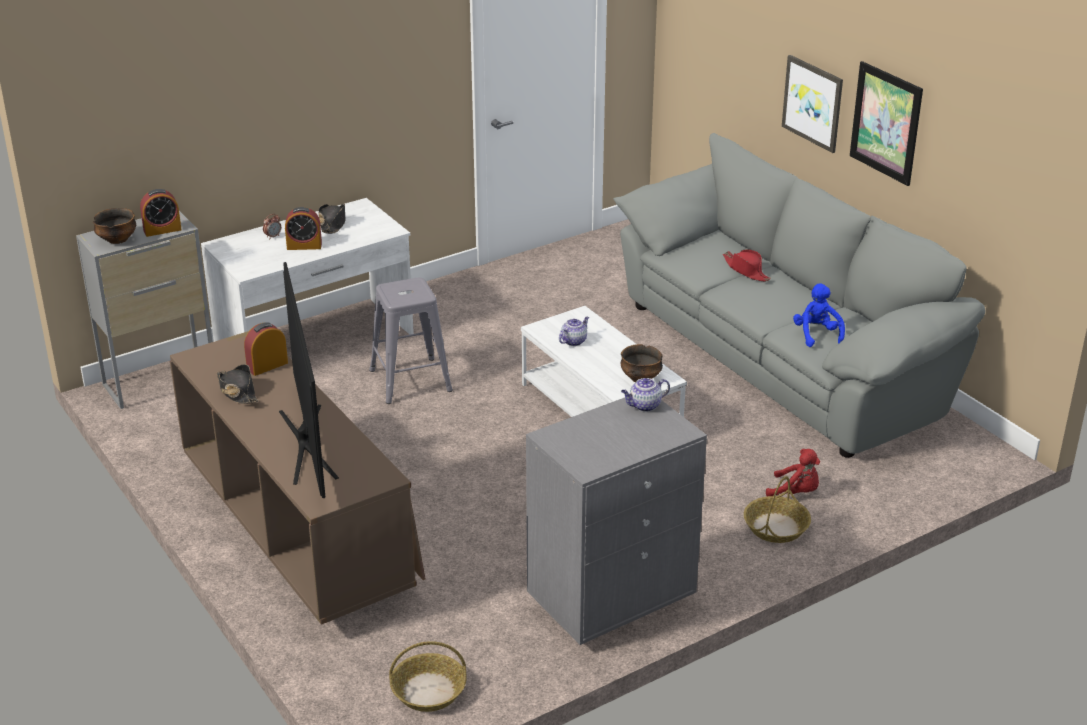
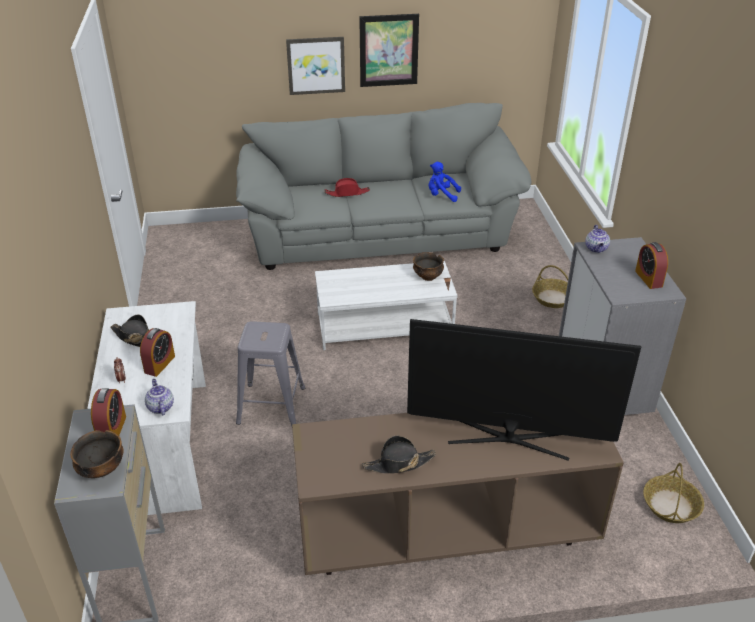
camera: 65 degrees left, 5 degrees up
alarm clock [244,322,288,376] -> alarm clock moved to [635,242,668,289]
teapot [559,317,589,346] -> teapot moved to [145,379,174,415]
red plush toy [766,449,820,496] -> none

